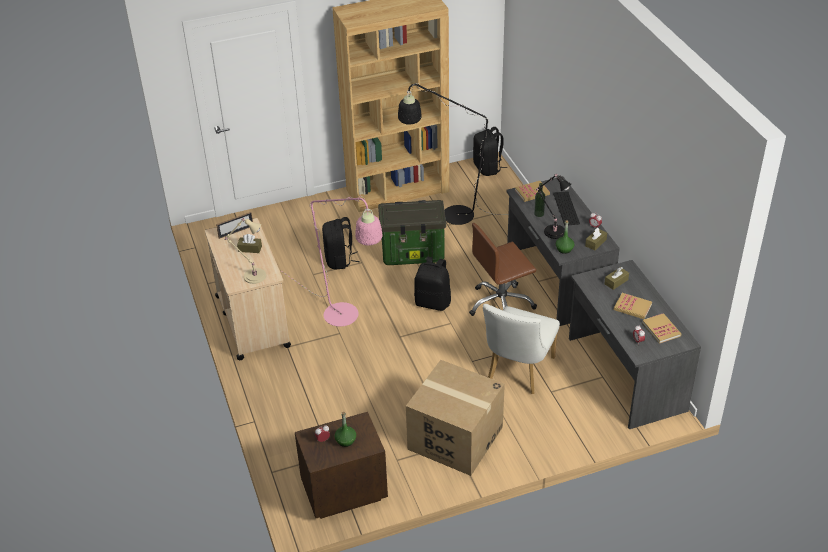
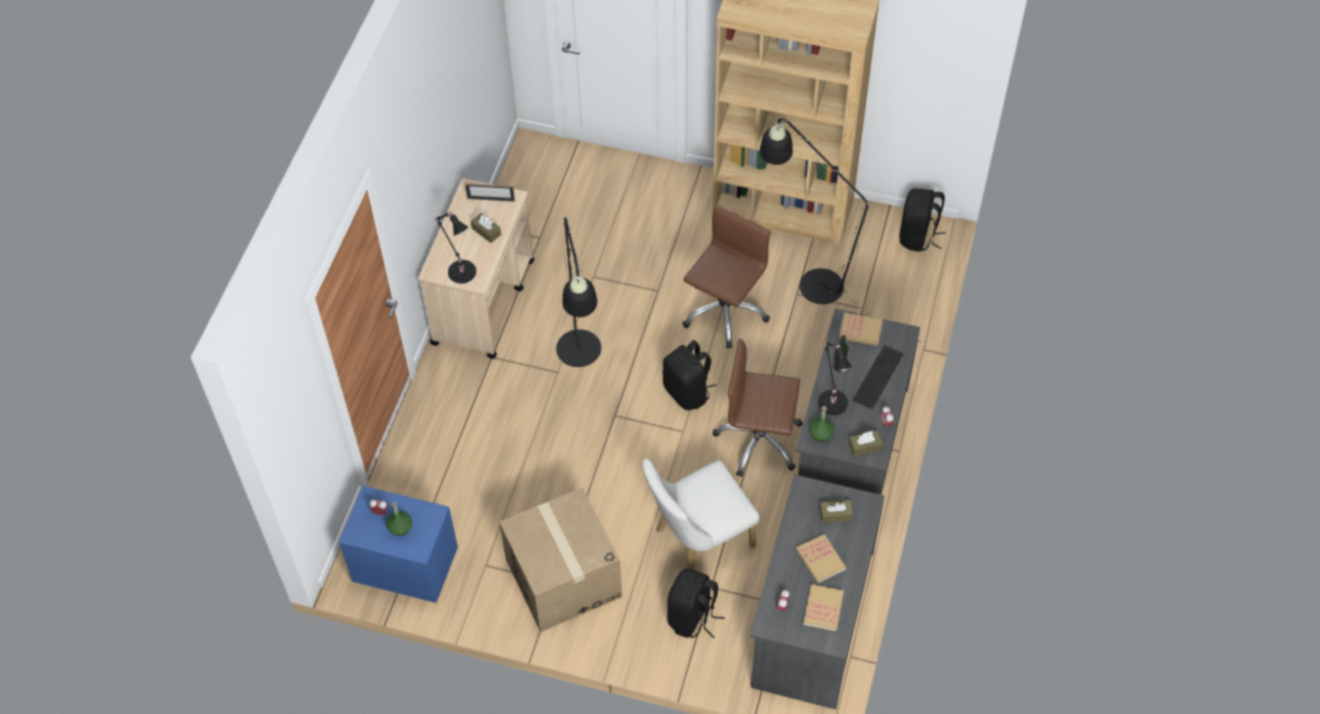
camera: 35 degrees right, 15 degrees up
beige table lamp [225,218,266,284] -> black table lamp [434,212,476,283]
pink floor lamp [280,196,383,327] -> black floor lamp [556,216,601,367]
brown nightstand [295,412,388,519] -> blue nightstand [339,486,458,603]
black backpack [322,217,360,270] -> black backpack moved to [667,568,725,638]
storage box [378,200,446,265] -> brown office chair [682,205,770,349]

